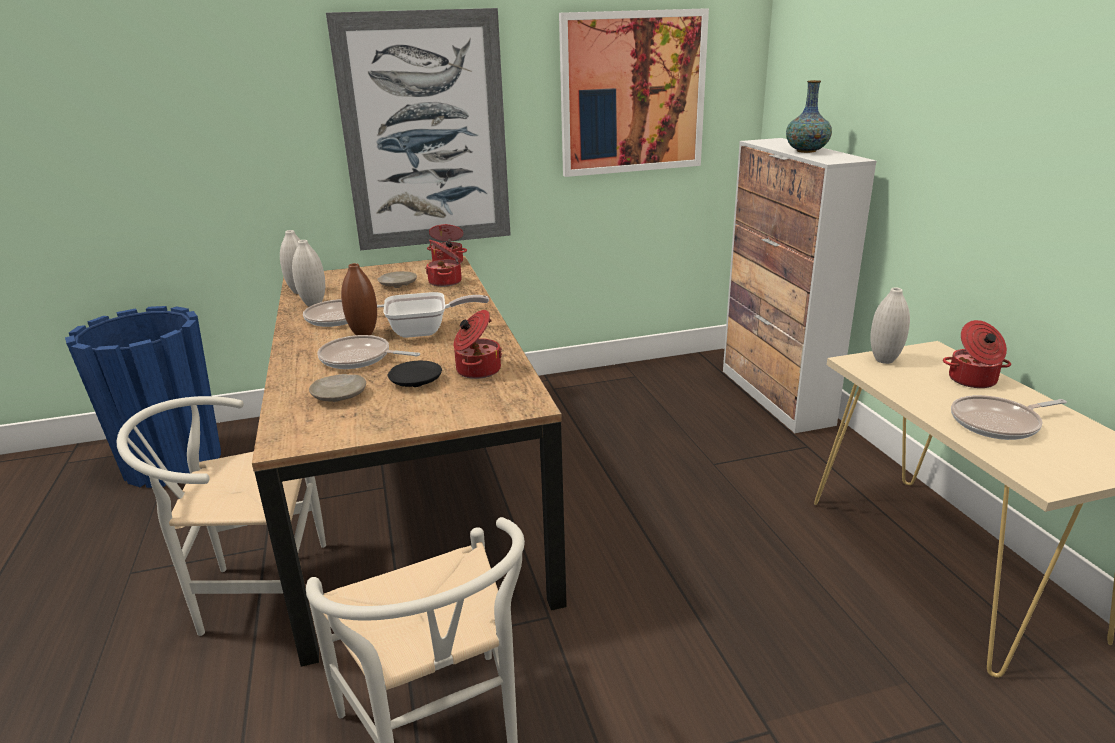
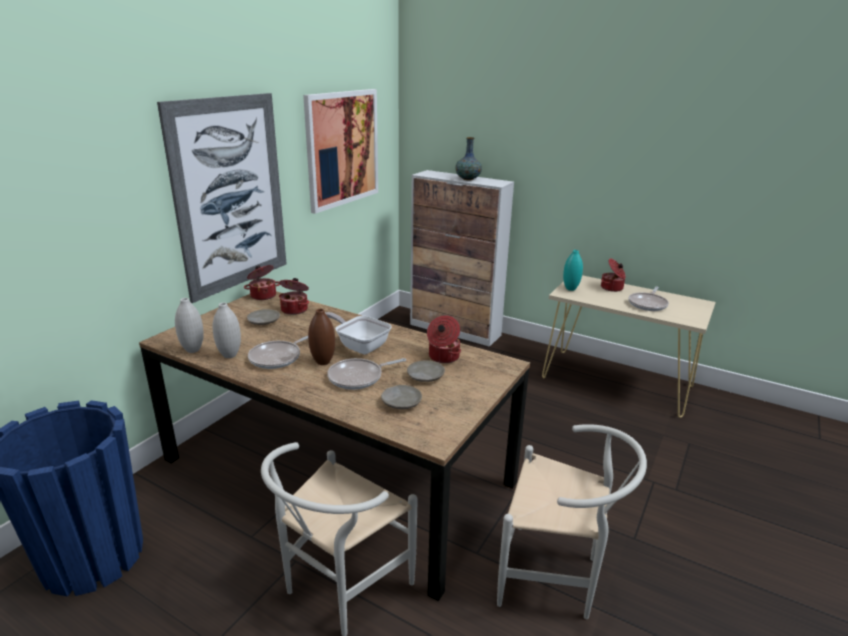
camera: 45 degrees left, 0 degrees up
frying pan [383,292,489,338] -> frying pan turned 90 degrees counterclockwise [325,312,392,354]
black plate [387,361,442,387] -> beige plate [407,360,445,382]
white vase [870,288,910,364] -> turquoise vase [563,250,583,291]

